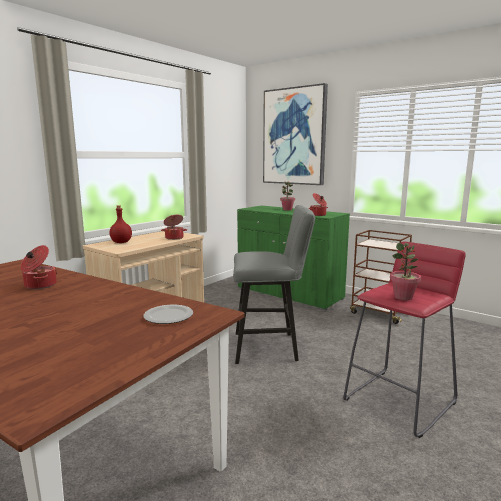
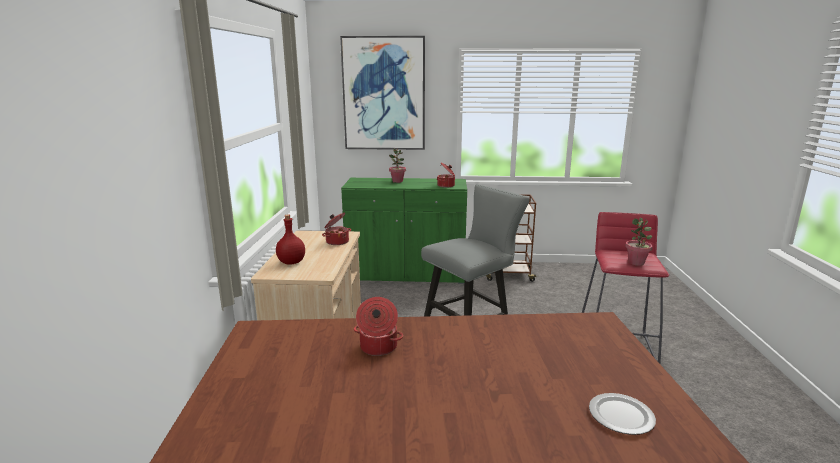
camera: 35 degrees left, 5 degrees up
plate [144,305,193,324] -> plate moved to [589,393,656,435]

